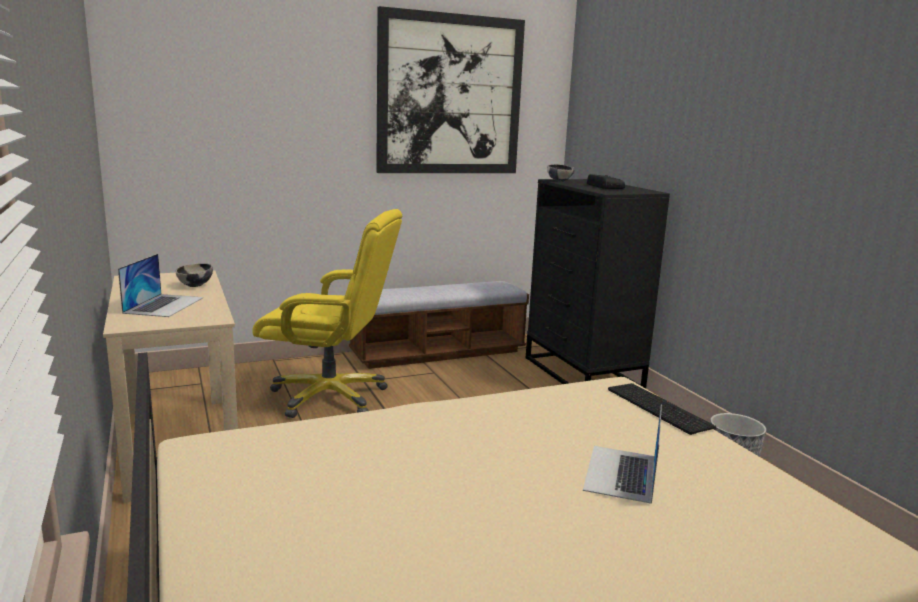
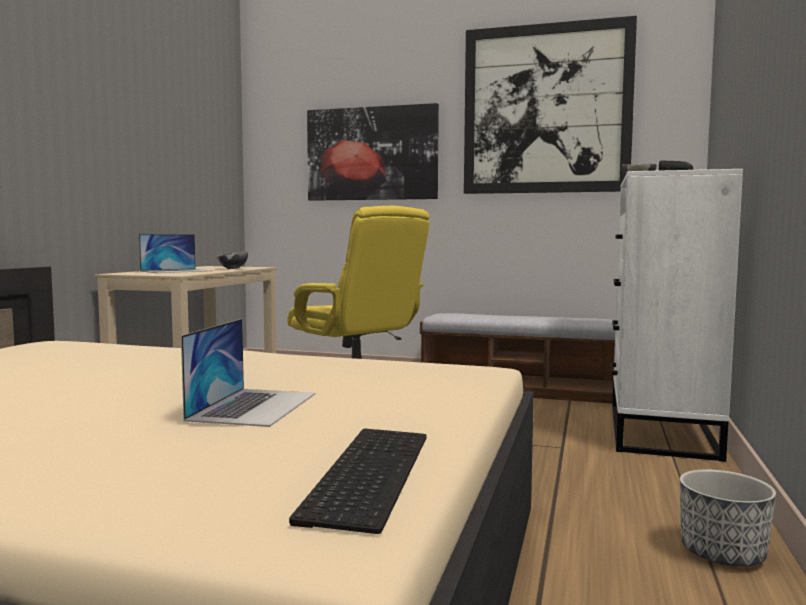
camera: 40 degrees right, 10 degrees down
black dresser [526,179,670,389] -> white dresser [611,169,743,462]
laptop [583,404,662,504] -> laptop turned 135 degrees clockwise [181,319,316,427]
keyboard [608,383,716,435] -> keyboard moved to [289,429,427,534]
none -> picture [307,103,439,201]

